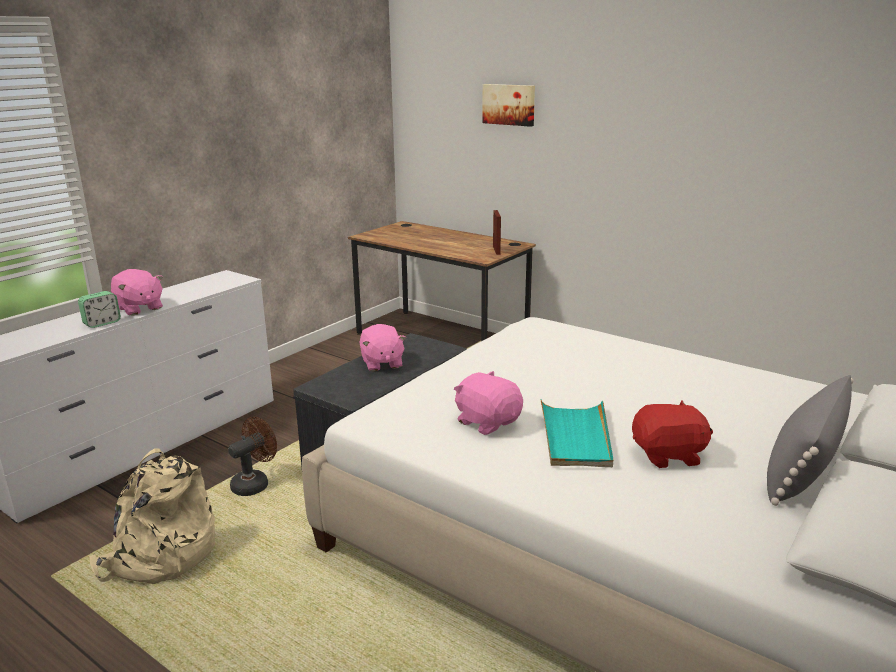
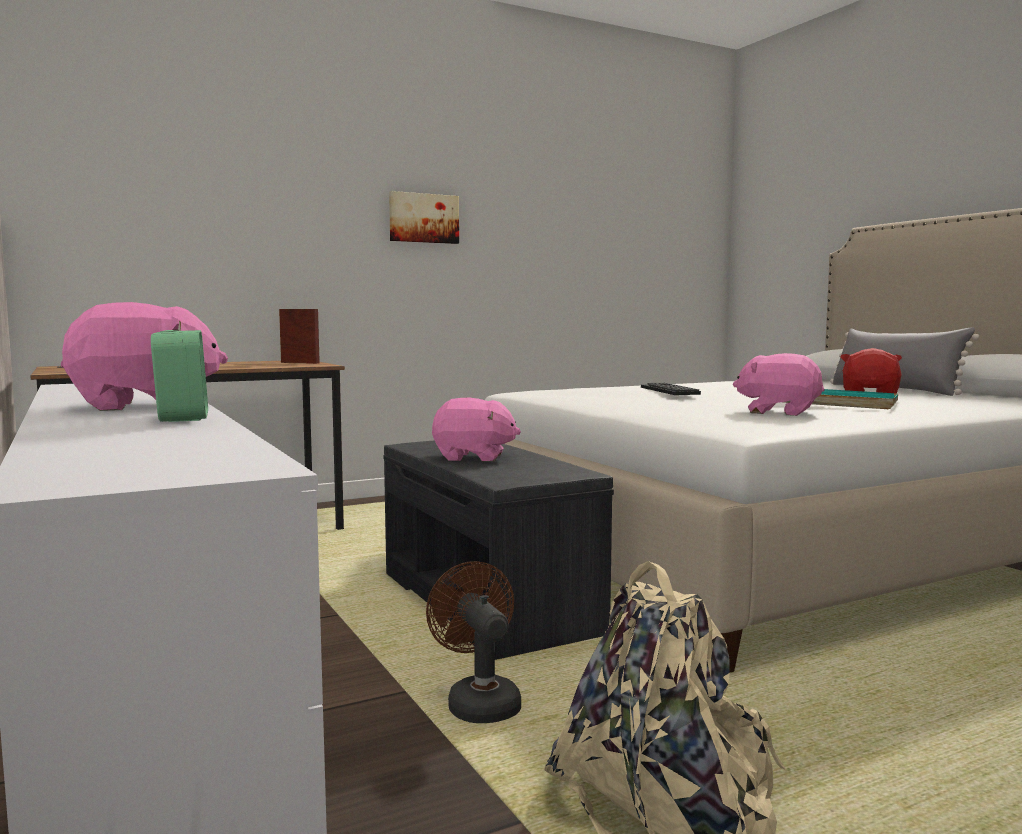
camera: 65 degrees left, 15 degrees down
pink plush toy [454,371,523,435] -> pink plush toy turned 45 degrees clockwise [733,353,824,416]
picture [482,84,535,127] -> picture moved to [389,191,459,244]
none -> keyboard [641,383,701,395]

